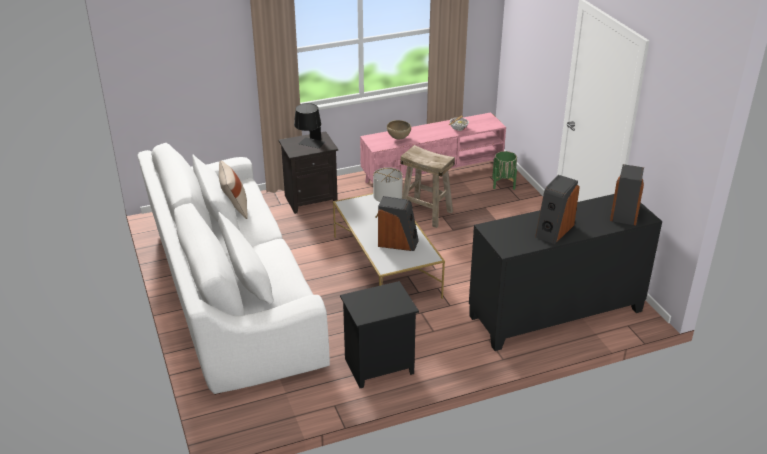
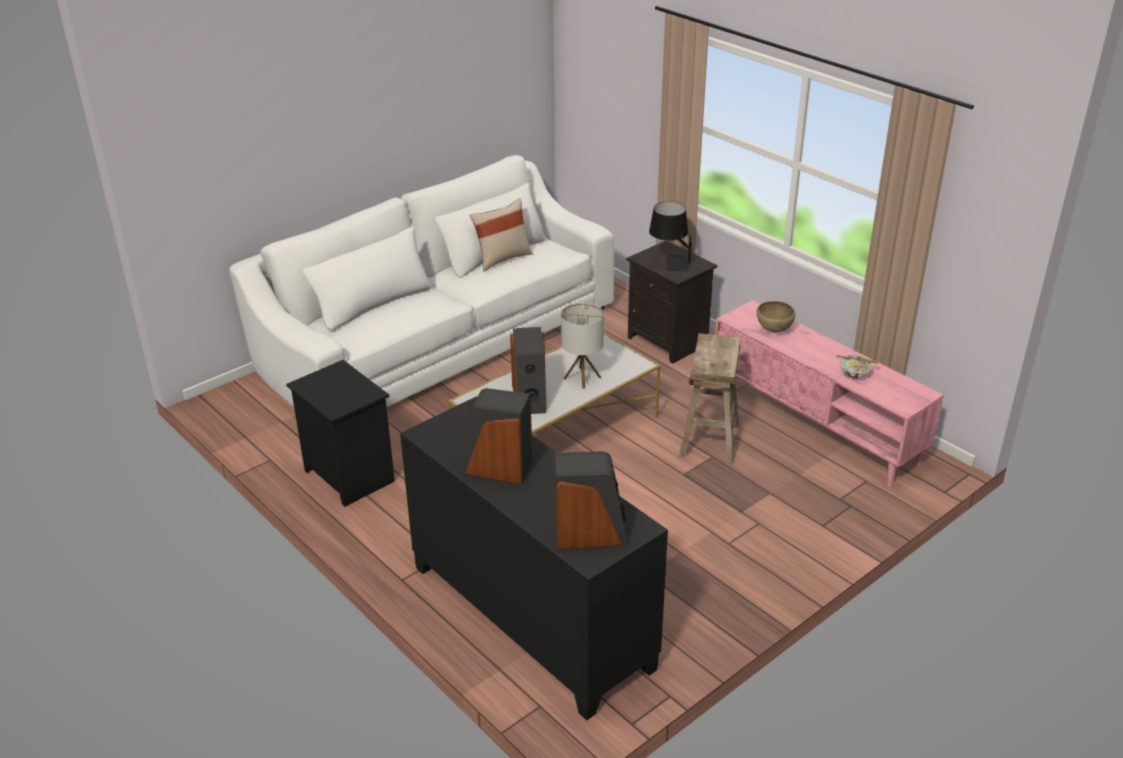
camera: 70 degrees right, 0 degrees up
green planter [492,151,517,190] -> none

